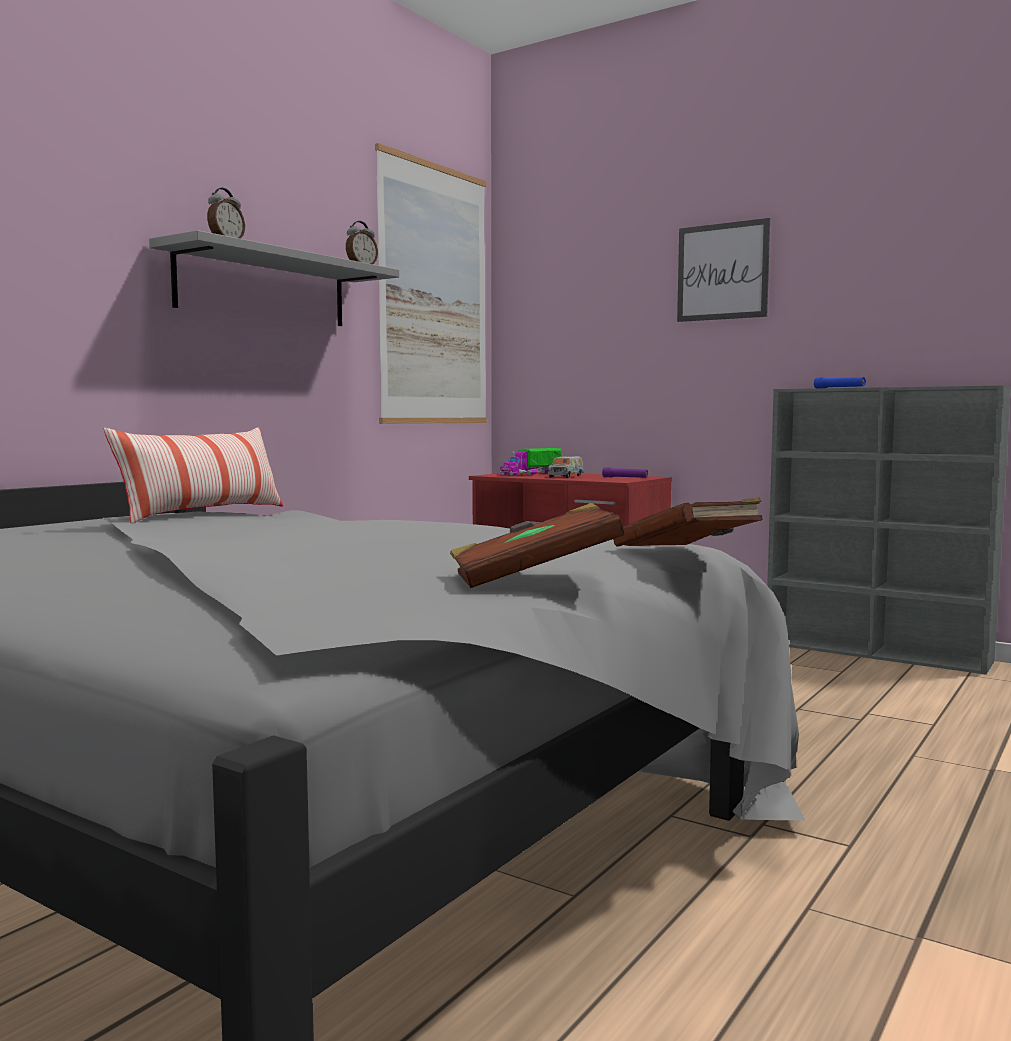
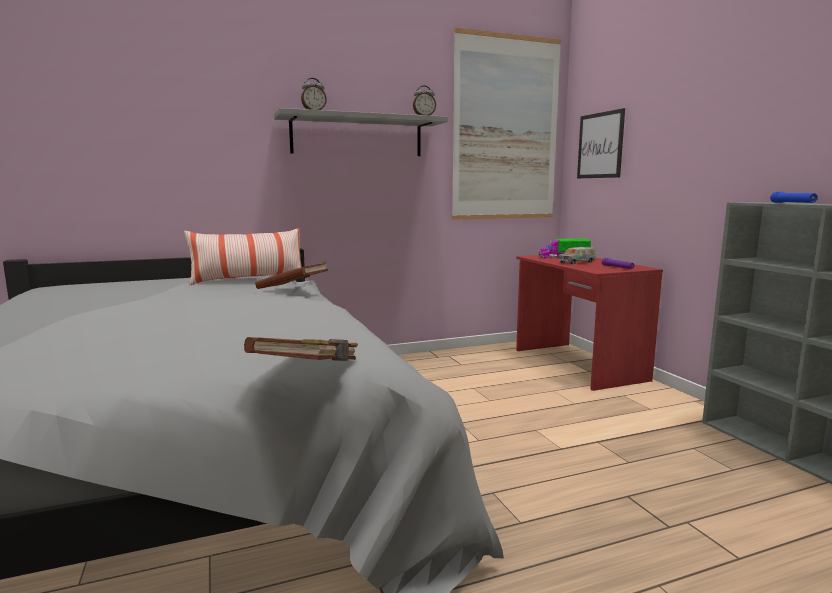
camera: 35 degrees right, 5 degrees up
brown book [450,503,624,588] -> brown book moved to [255,261,328,289]
picture [677,218,770,322] -> picture moved to [577,108,625,179]

